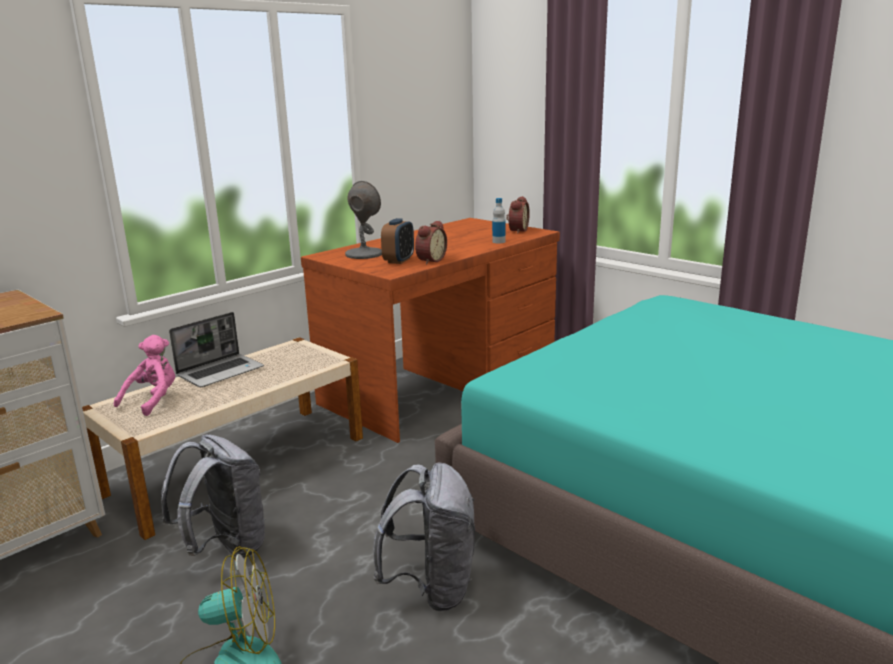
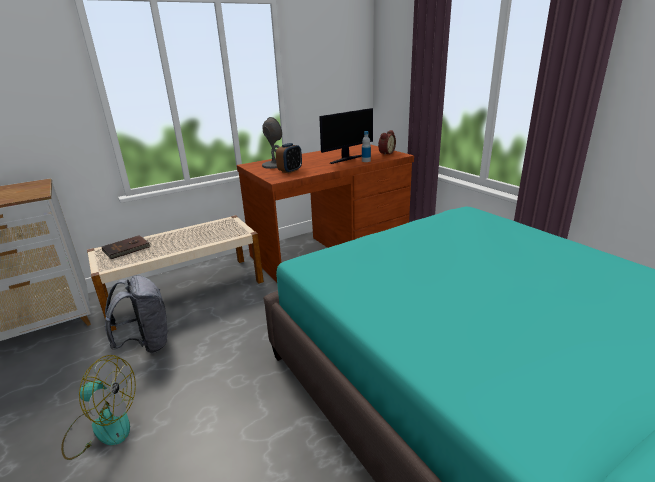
camera: 15 degrees right, 5 degrees up
pink plush toy [114,335,175,416] -> brown book [102,235,151,259]
laptop [169,312,264,387] -> none
grey backpack [373,462,475,611] -> none
alarm clock [415,220,447,265] -> none
none -> monitor [319,108,373,164]

